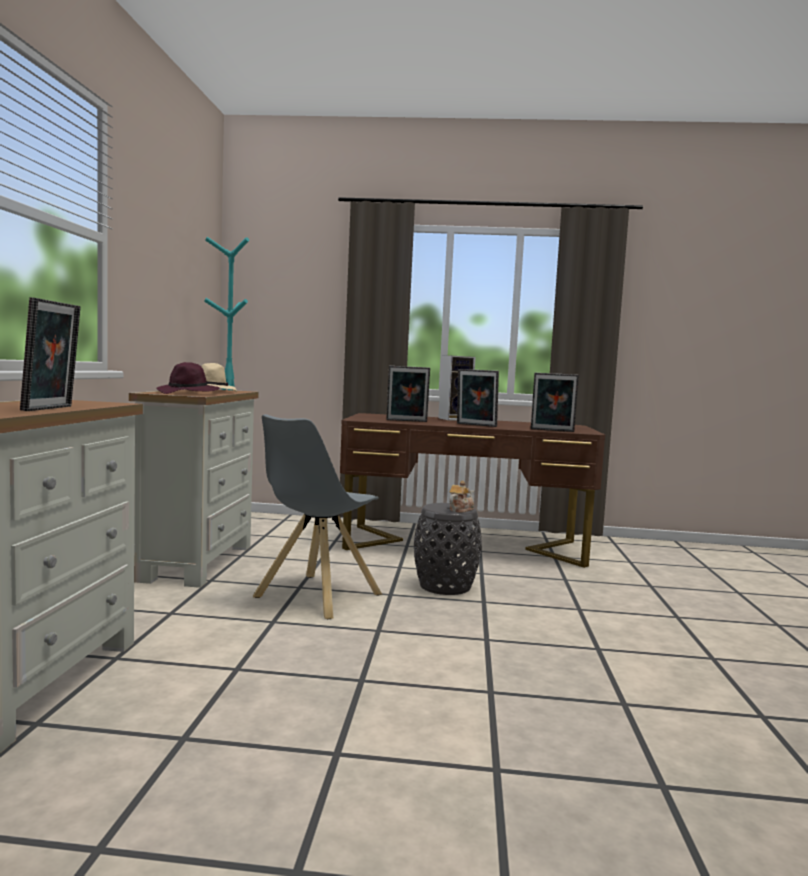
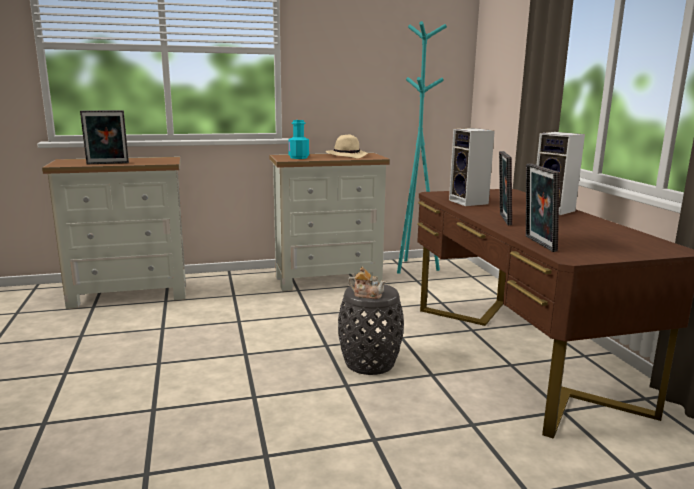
camera: 70 degrees right, 10 degrees up
purple hat [156,362,220,394] -> turquoise bottle [288,120,309,159]
grey chair [253,414,382,619] -> none
picture frame [386,366,430,422] -> speaker [449,128,495,206]

